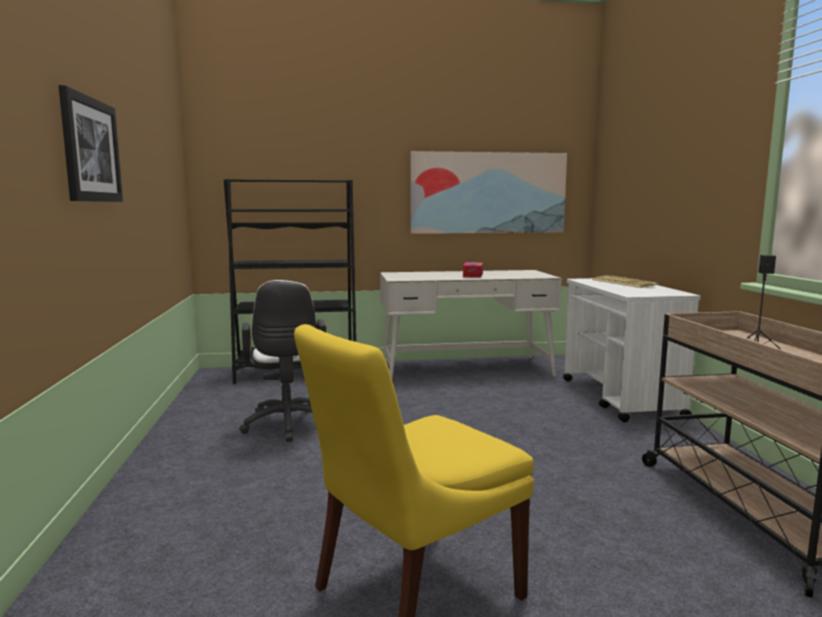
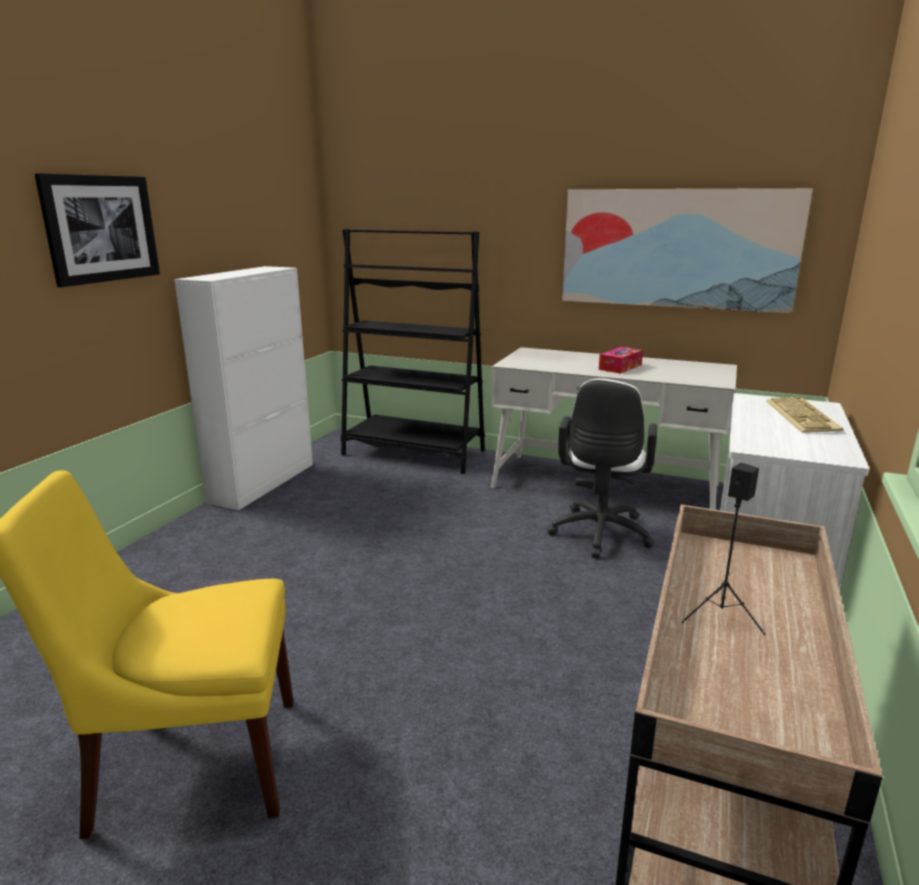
camera: 30 degrees right, 10 degrees up
white office chair [239,280,326,442] -> white office chair moved to [547,378,657,558]
none -> white cabinet [174,266,313,510]

